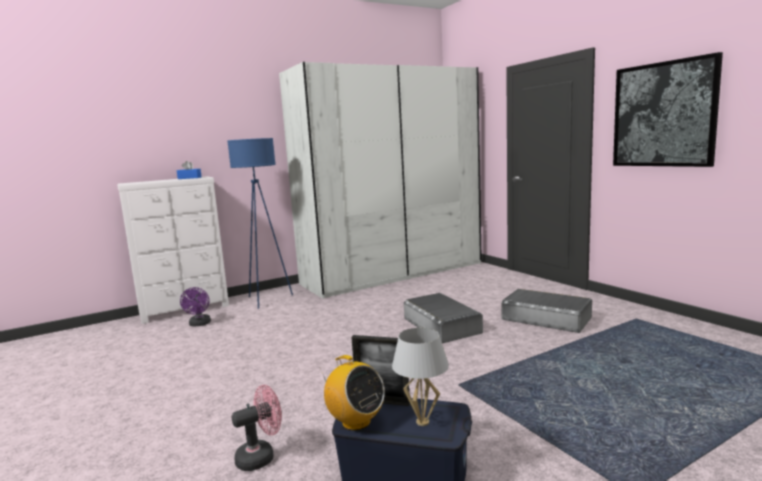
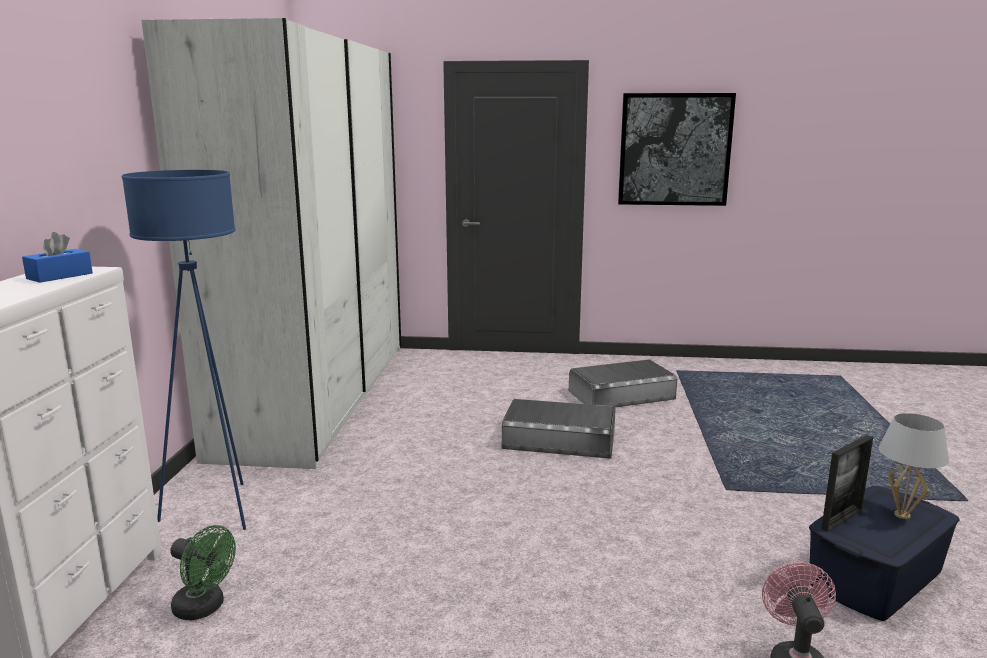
camera: 55 degrees left, 5 degrees up
purple fan [180,287,211,327] -> green fan [170,525,236,621]
radio [319,355,385,430] -> none

